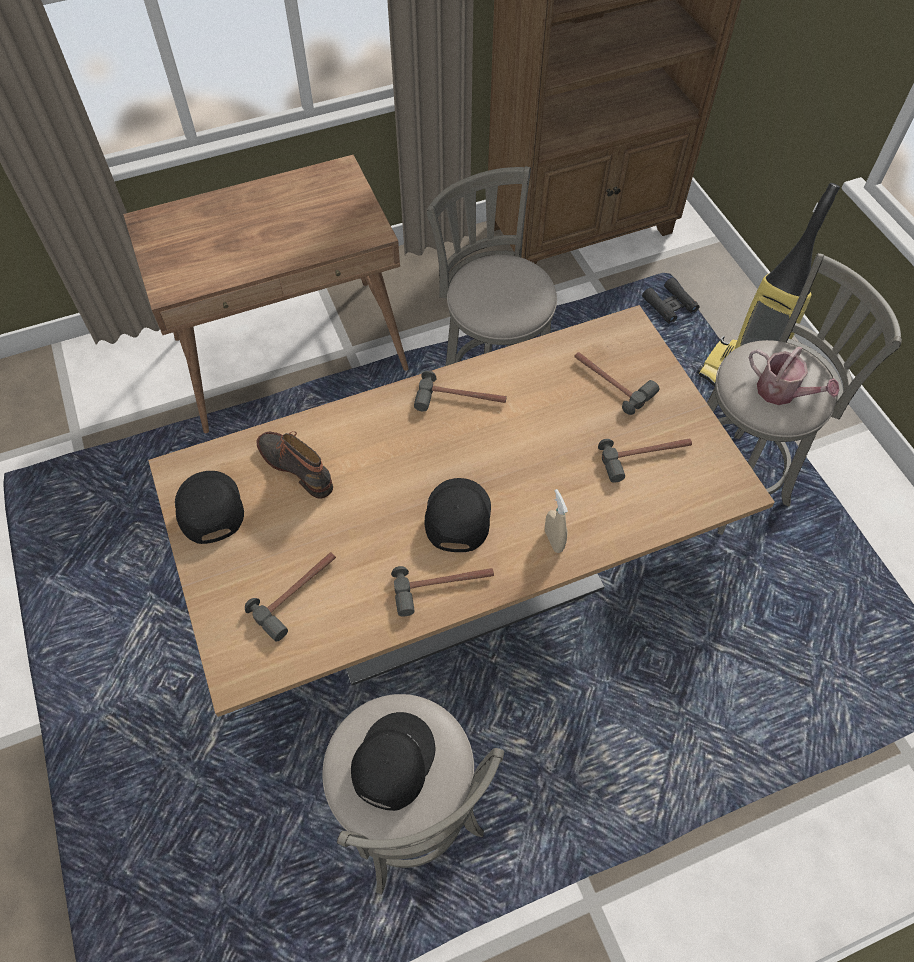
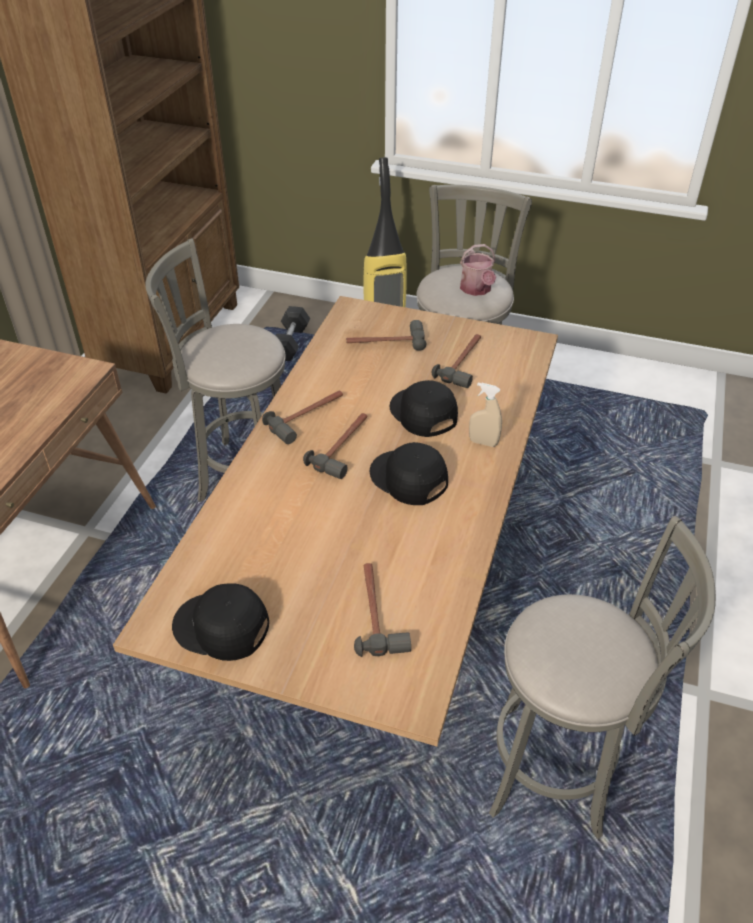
camera: 50 degrees left, 15 degrees down
boot [256,431,333,499] -> none
black cap [351,712,435,811] -> black cap moved to [390,380,458,437]
hammer [391,566,494,617] -> hammer moved to [303,413,368,479]
black binoculars [642,278,700,324] -> grey dumbbell [275,306,310,361]
watering can [749,347,839,405] -> watering can turned 90 degrees clockwise [460,244,496,296]

